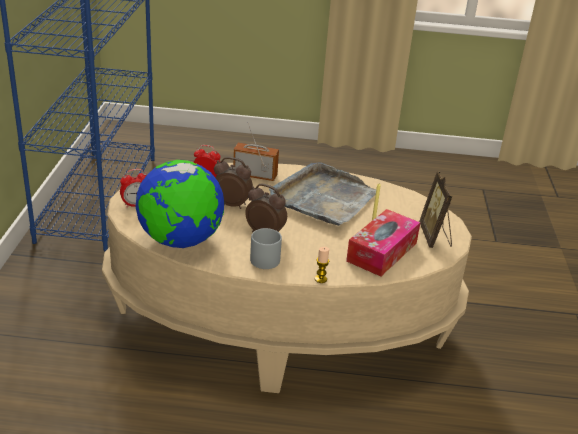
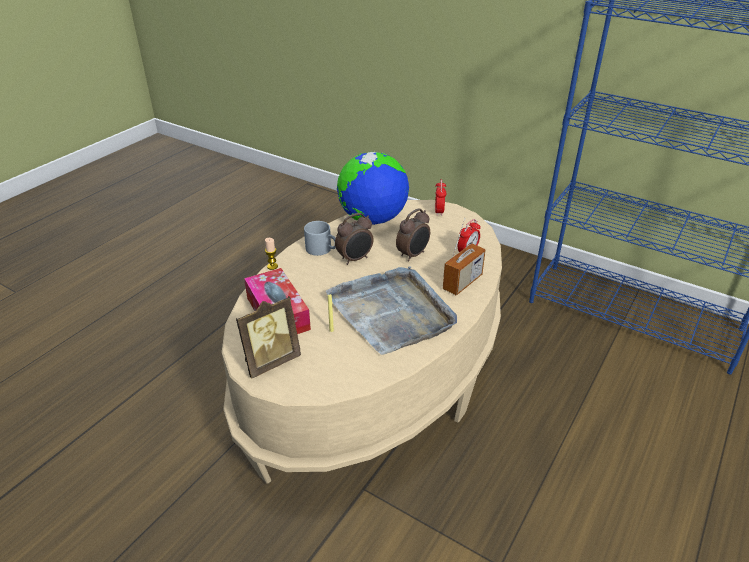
camera: 120 degrees right, 5 degrees up
picture frame [419,171,452,248] -> picture frame turned 120 degrees clockwise [236,296,301,379]

